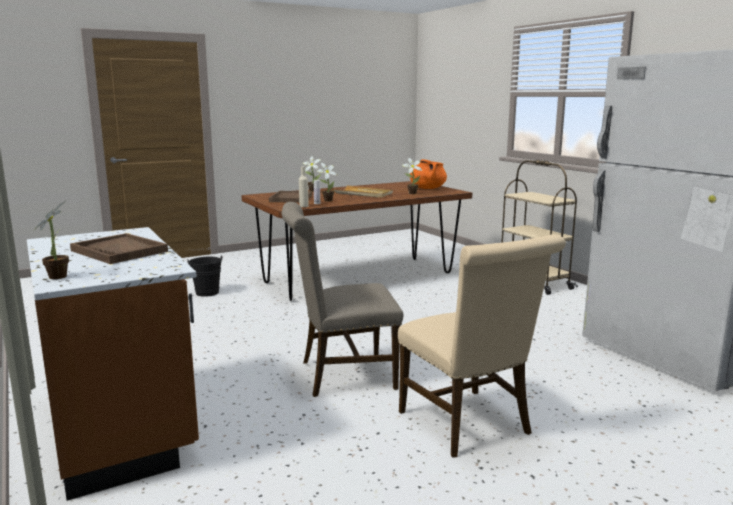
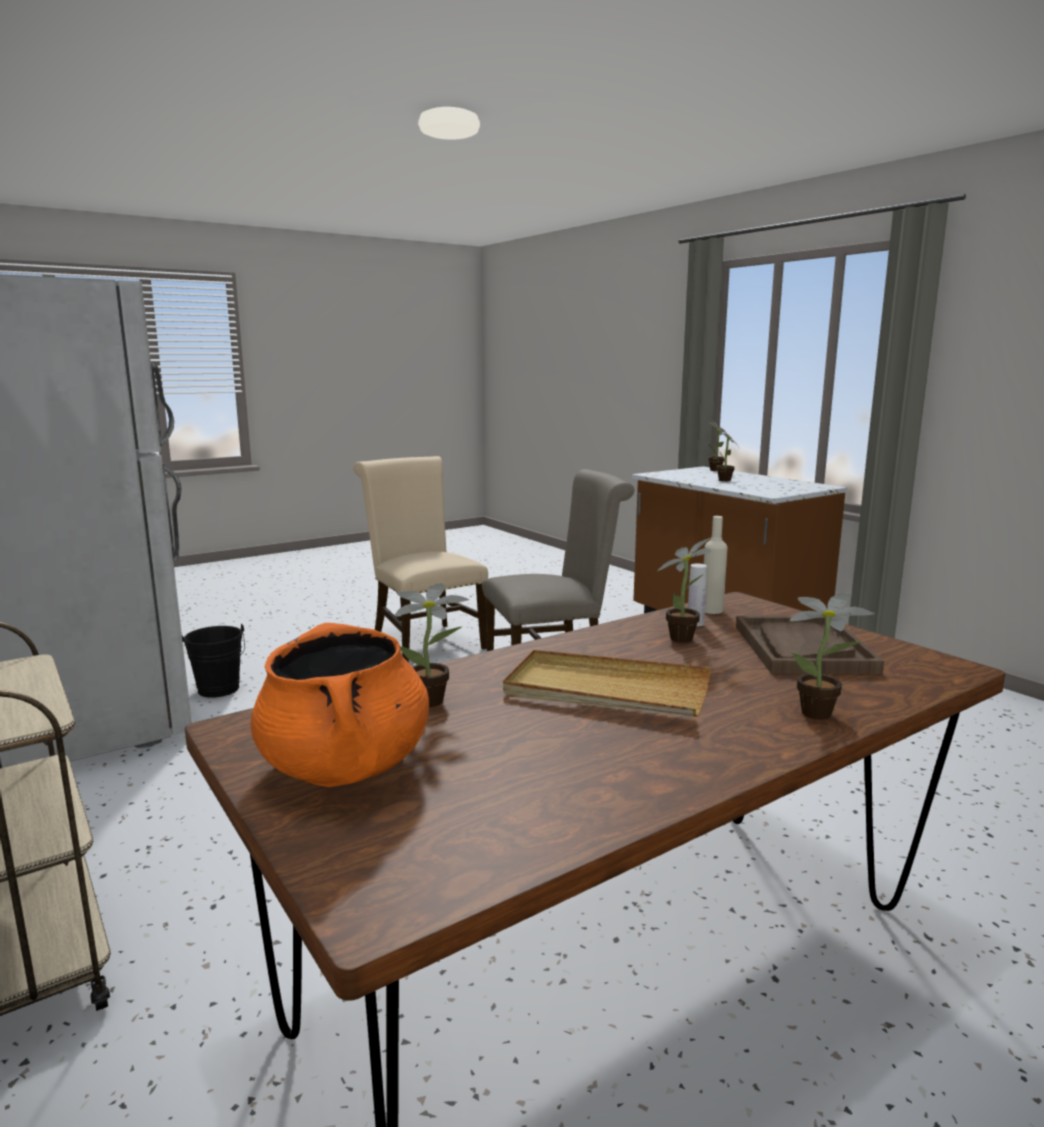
camera: 175 degrees right, 0 degrees up
brown tray [70,233,168,264] -> potted plant [717,427,736,482]
black bucket [187,256,222,297] -> black bucket moved to [182,624,245,698]

